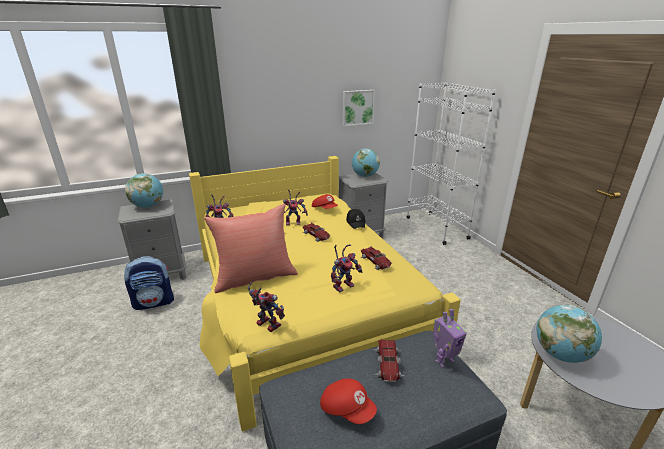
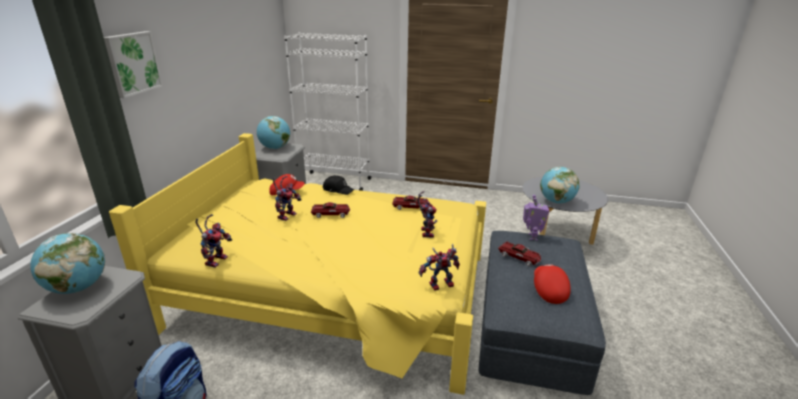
camera: 55 degrees left, 0 degrees up
red pillow [204,204,298,293] -> none
red cap [320,378,377,424] -> red cap turned 75 degrees counterclockwise [534,264,571,304]
picture [343,90,375,126] -> picture moved to [104,31,163,98]

